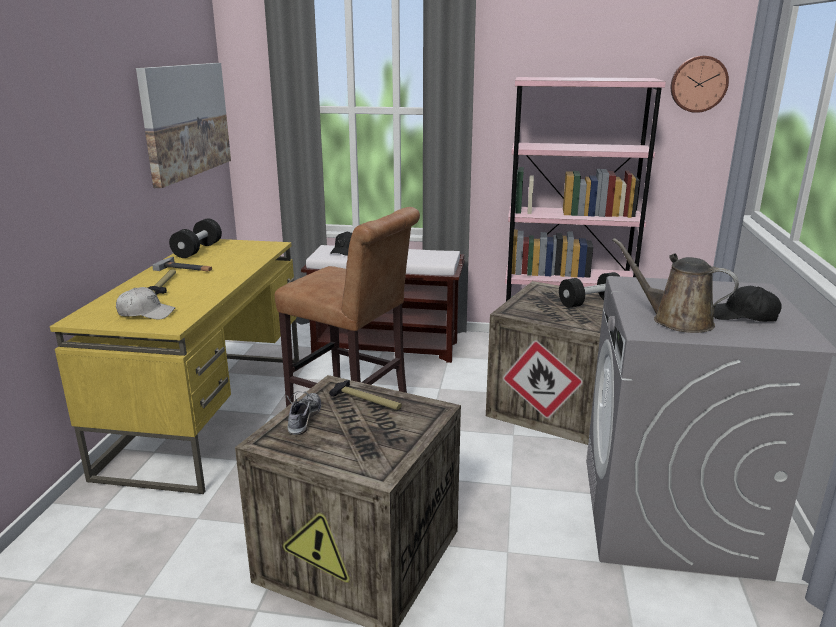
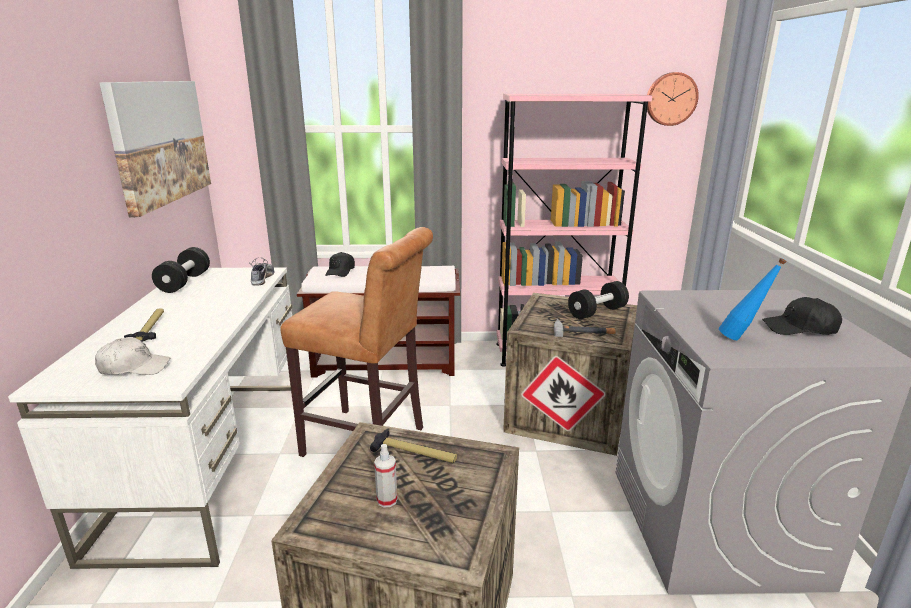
camera: 10 degrees left, 0 degrees up
yellow desk [50,239,299,494] -> white desk [8,267,292,569]
hammer [152,257,212,271] -> hammer moved to [554,319,616,337]
shoe [286,391,321,435] -> shoe moved to [249,258,274,286]
brown watering can [612,238,739,333] -> blue bottle [719,258,787,340]
none -> spray bottle [374,444,398,508]

